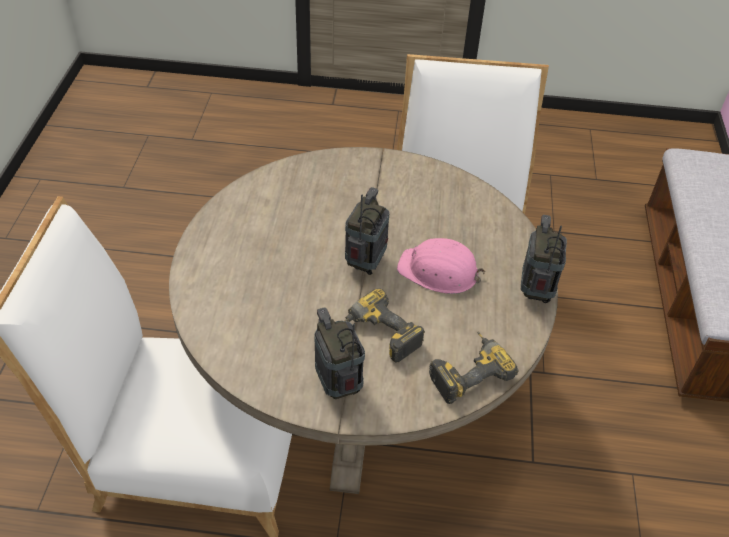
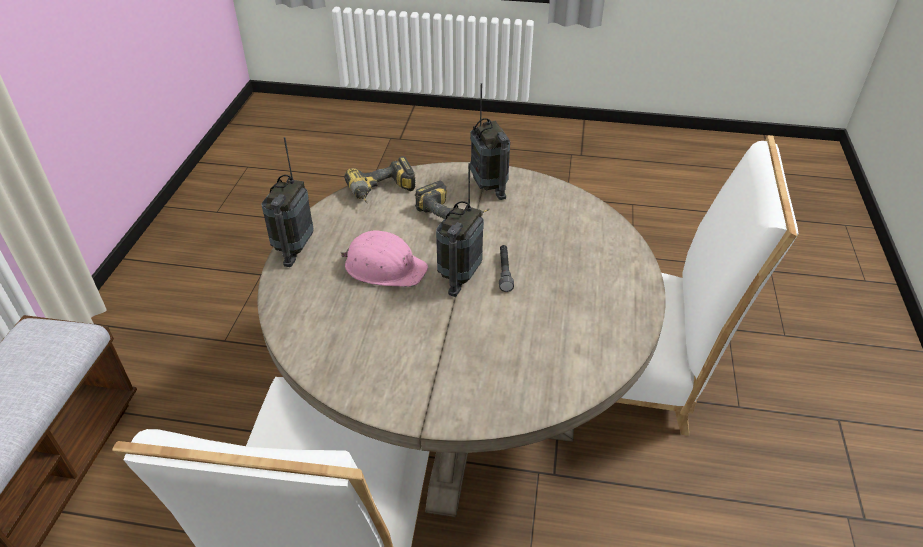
camera: 175 degrees left, 5 degrees down
none -> grey flashlight [499,245,514,292]

